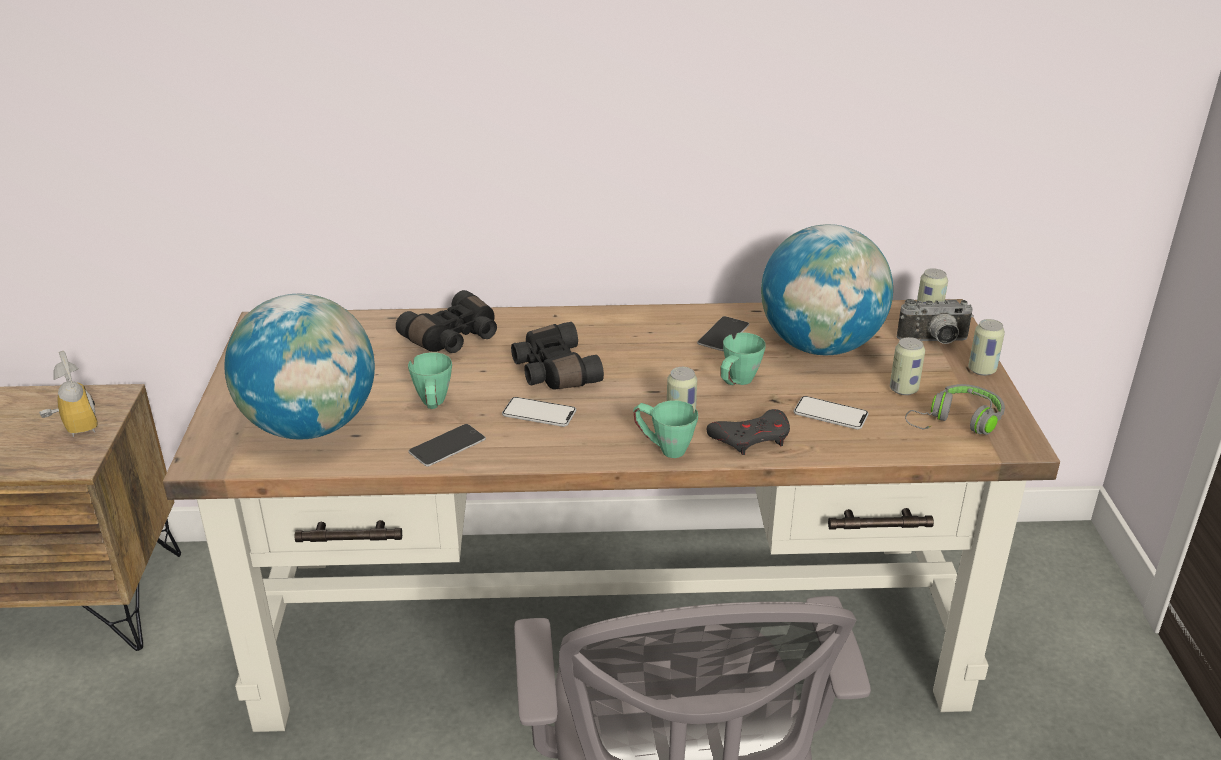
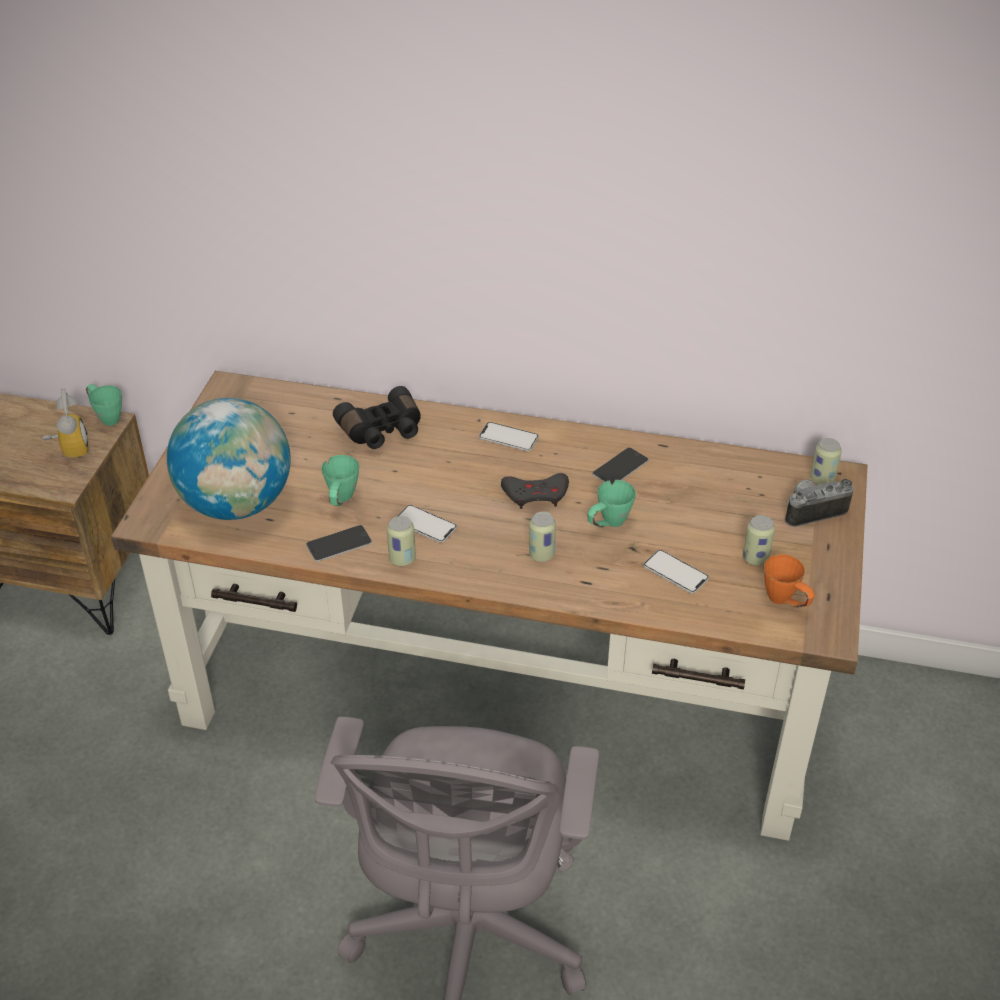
camera: 15 degrees right, 10 degrees up
black binoculars [511,322,604,389] -> none
green mug [633,400,698,458] -> green mug moved to [86,384,122,426]
grey game controller [707,409,790,455] -> grey game controller moved to [501,473,569,509]
globe [761,224,893,355] -> none
camera [897,299,974,344] -> camera turned 150 degrees clockwise [785,479,854,527]
grey headphones [905,384,1005,435] -> orange mug [764,554,815,608]
can [968,319,1005,376] -> can moved to [387,516,416,566]
none -> phone [479,422,539,451]

